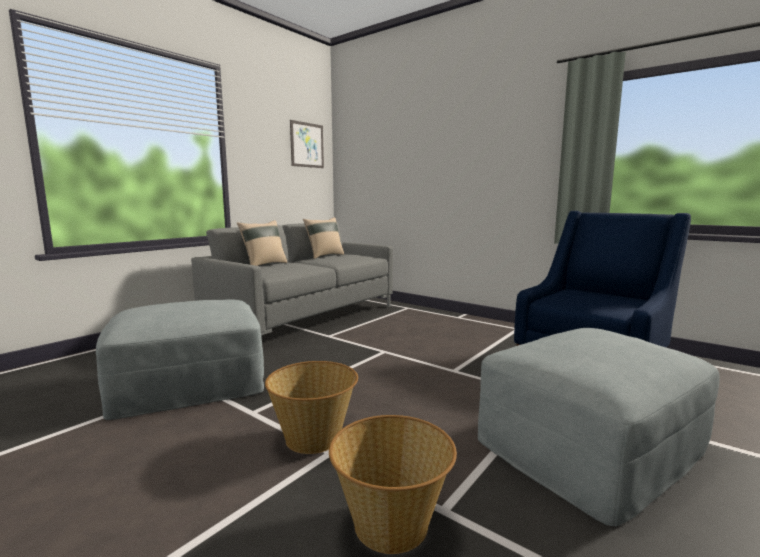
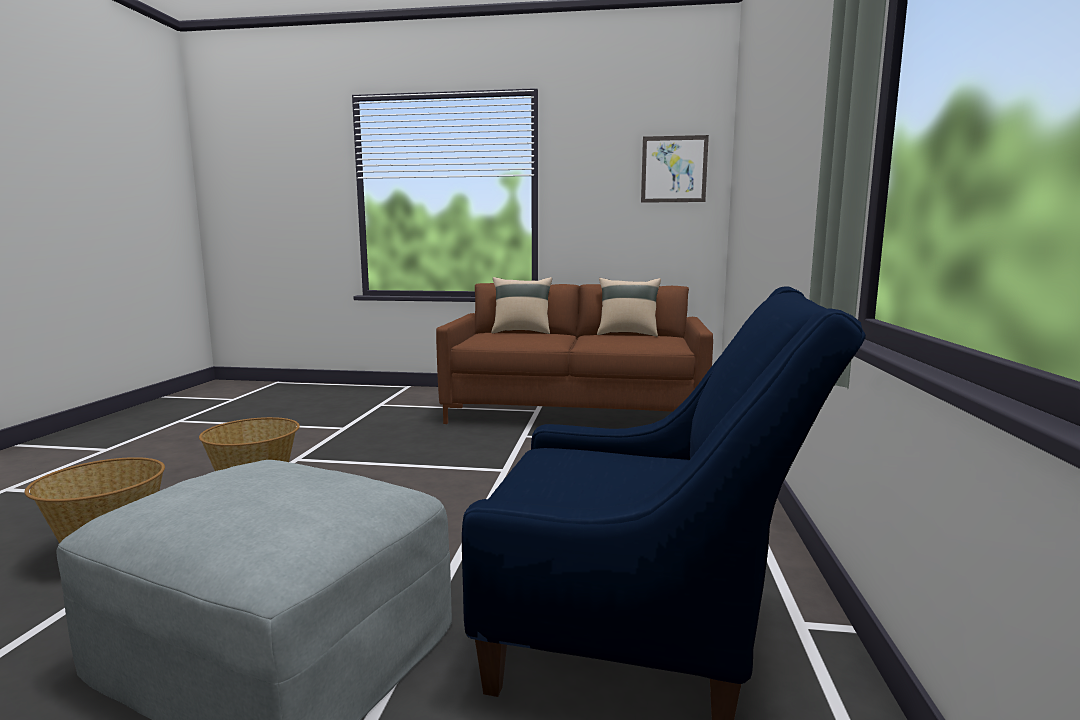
camera: 60 degrees right, 0 degrees up
grey ottoman [96,299,264,420] -> none
grey sofa [191,222,393,335] -> brown sofa [436,283,713,424]

